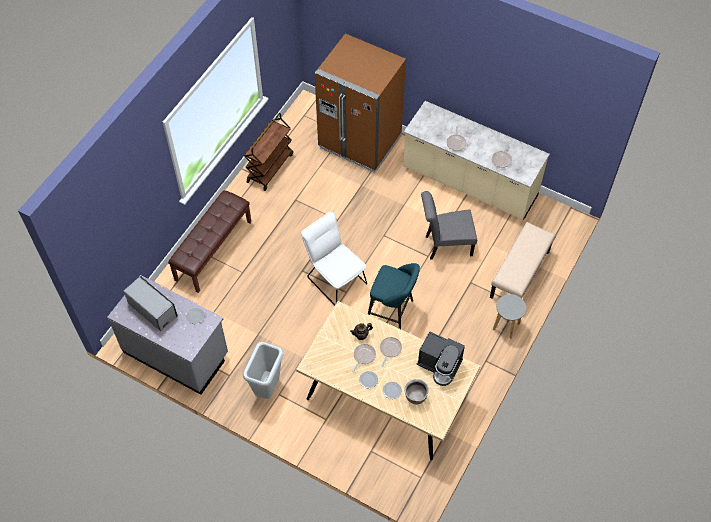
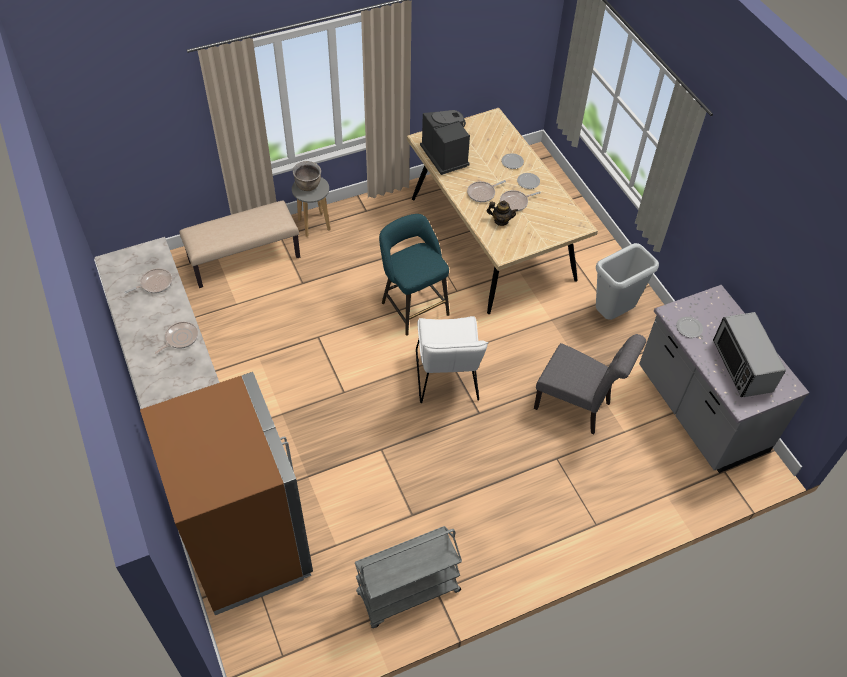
camera: 145 degrees left, 5 degrees down
brown bench [168,190,251,293] -> none
brown cart [244,113,293,191] -> grey cart [355,526,462,628]
brown cooking pot [404,379,429,405] -> brown cooking pot moved to [293,161,321,191]
grey chair [421,191,477,260] -> grey chair moved to [534,334,646,434]

